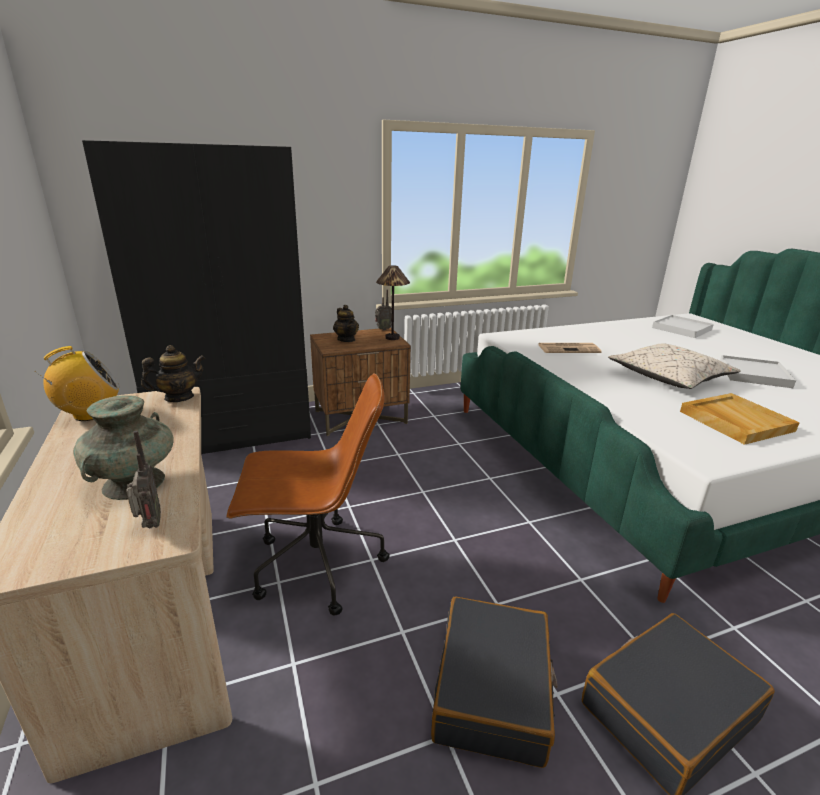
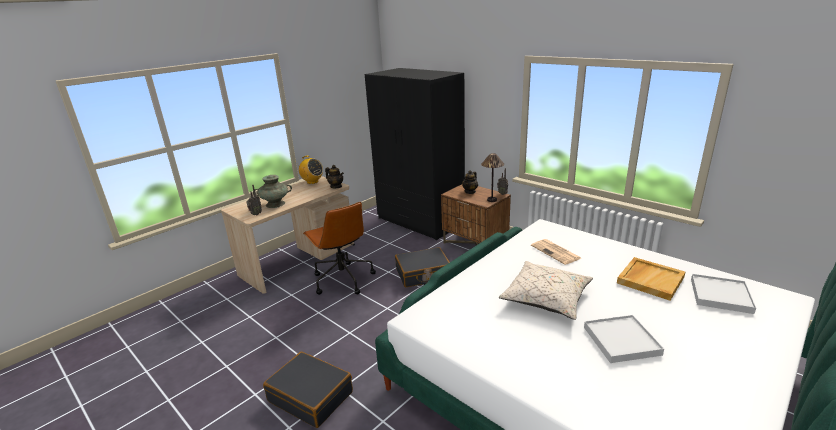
camera: 65 degrees right, 0 degrees up
black suitcase [431,597,557,768] -> black suitcase moved to [395,247,450,287]
beige tray [680,393,800,445] -> beige tray moved to [617,257,685,301]

